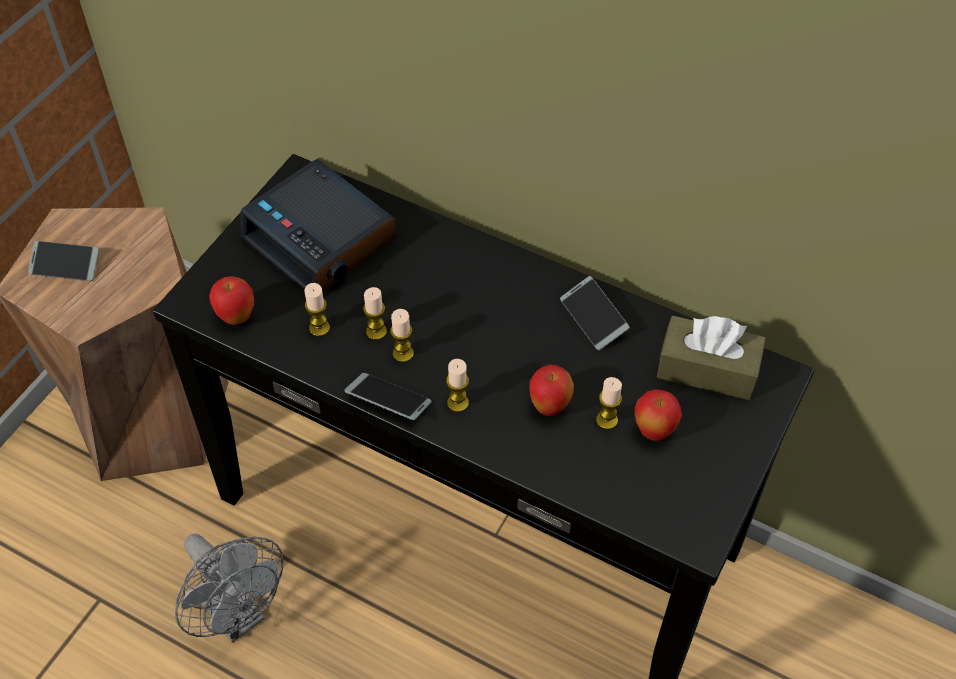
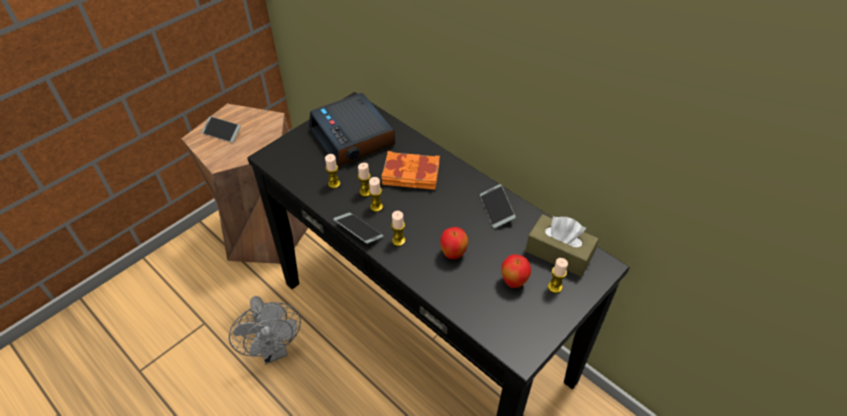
camera: 15 degrees right, 5 degrees down
apple [209,276,254,325] -> none
candle [596,377,622,430] -> candle moved to [548,258,568,293]
none -> orange book [382,151,440,190]

